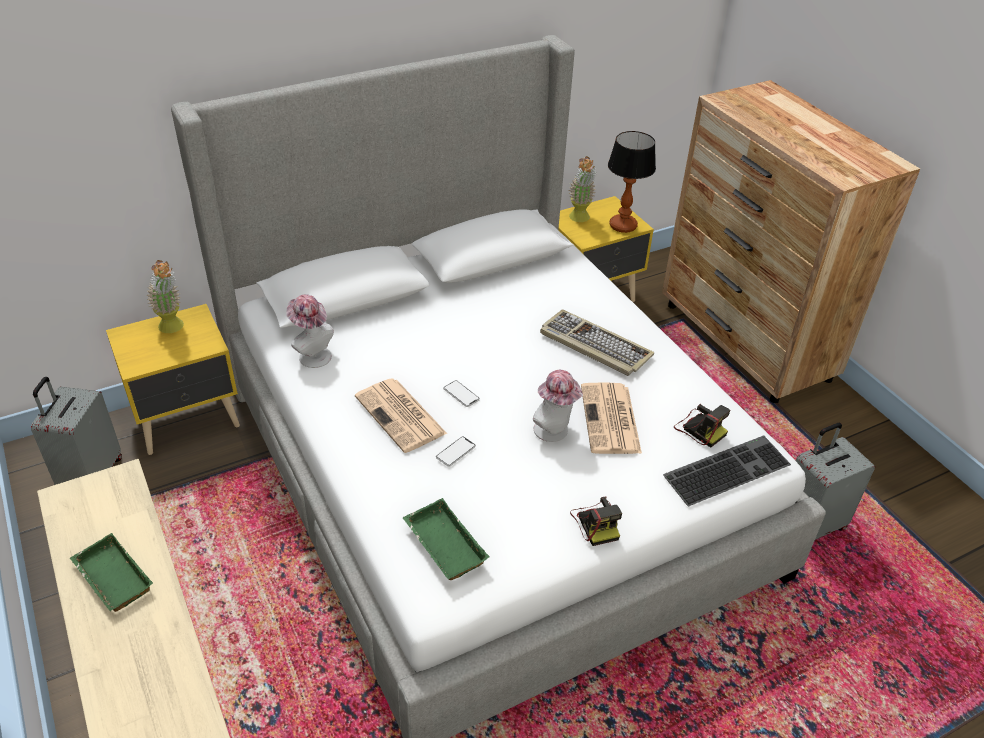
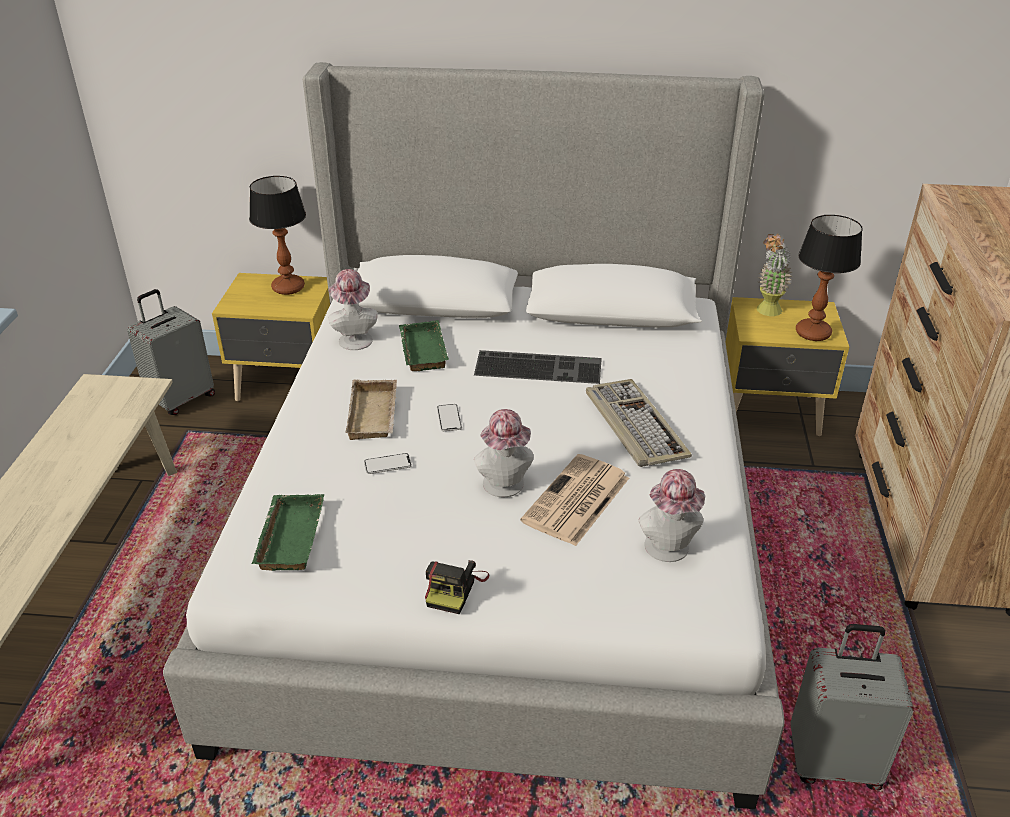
camera: 35 degrees right, 5 degrees down
green tray [70,533,153,612] -> green tray moved to [399,320,449,371]
potted plant [147,260,184,333] -> table lamp [249,176,306,295]
newspaper [355,379,447,453] -> beige tray [345,380,397,440]
keyboard [663,435,791,506] -> keyboard moved to [474,350,602,384]
camera [674,404,730,447] -> hat [638,469,705,562]

